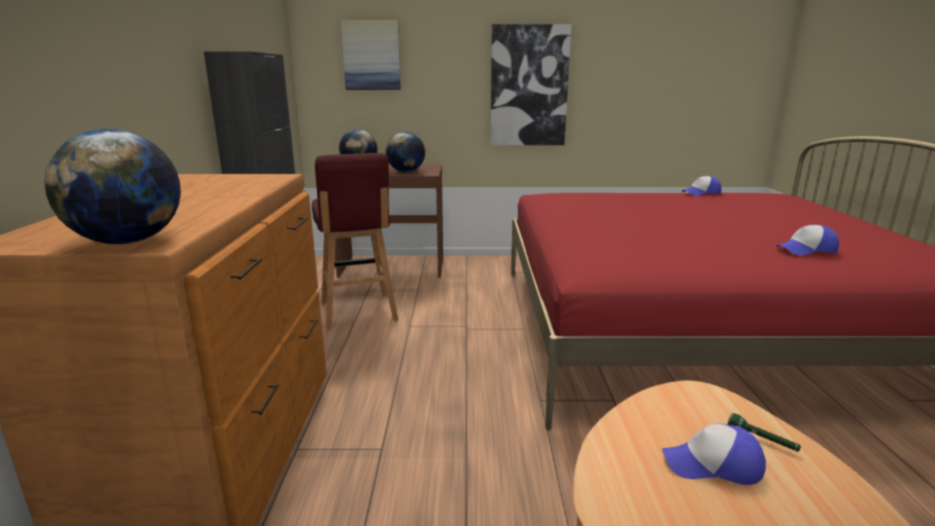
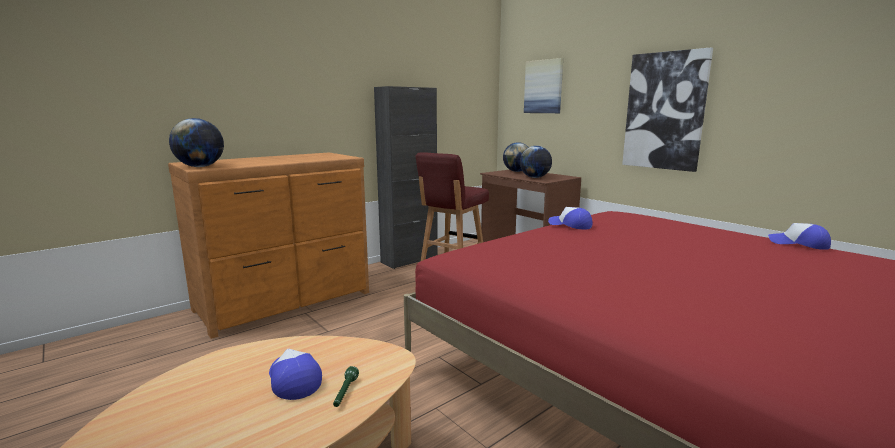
camera: 50 degrees right, 5 degrees down
cap [776,225,839,255] -> cap moved to [548,207,593,229]

